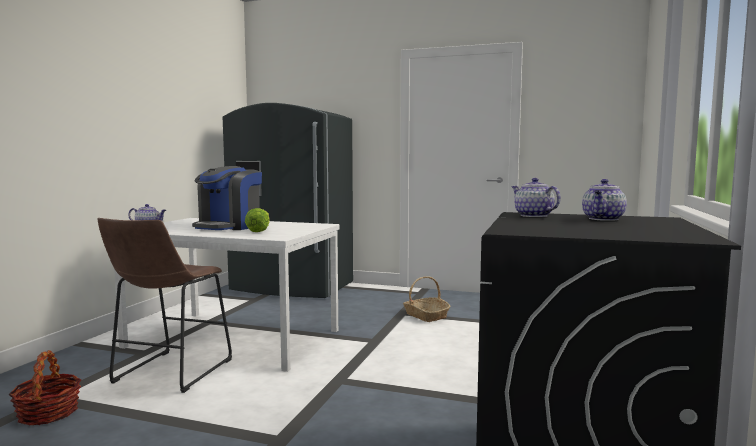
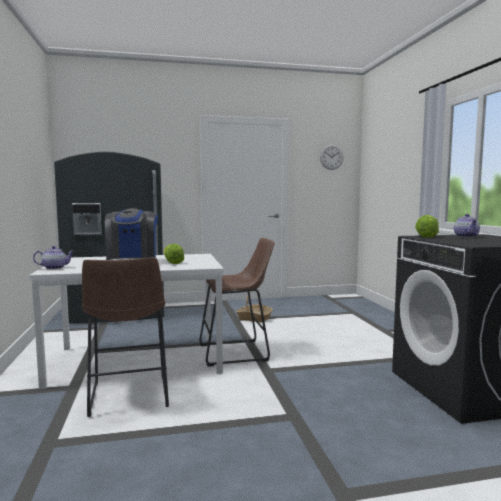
camera: 30 degrees left, 0 degrees up
basket [9,350,81,425] -> none
teapot [512,178,561,217] -> lettuce [415,215,439,238]
none -> brown stool [199,238,275,367]
none -> wall clock [320,145,343,170]

